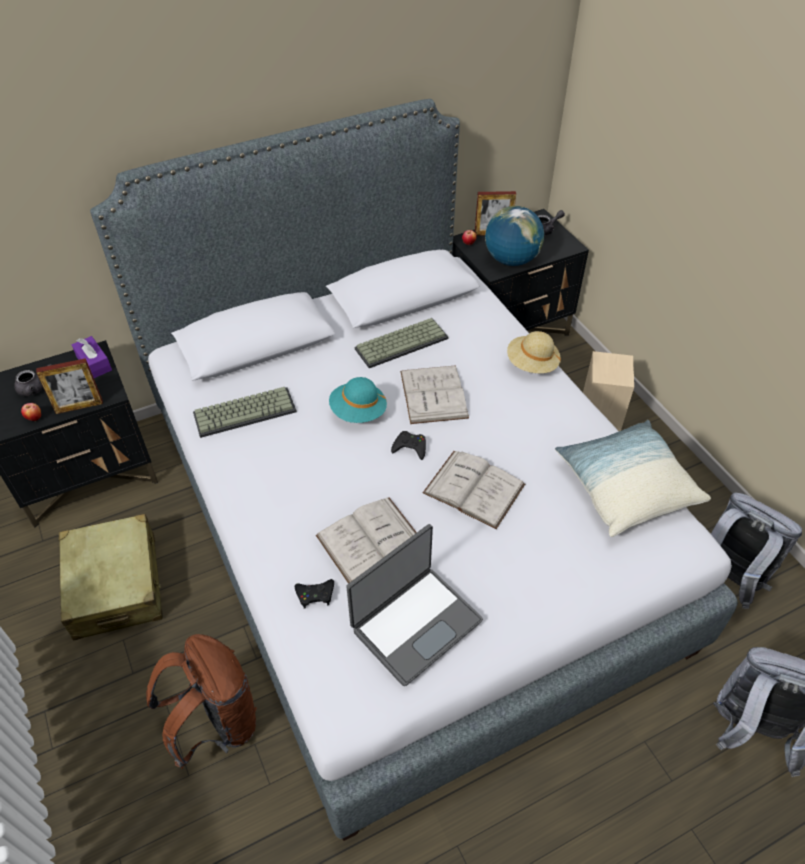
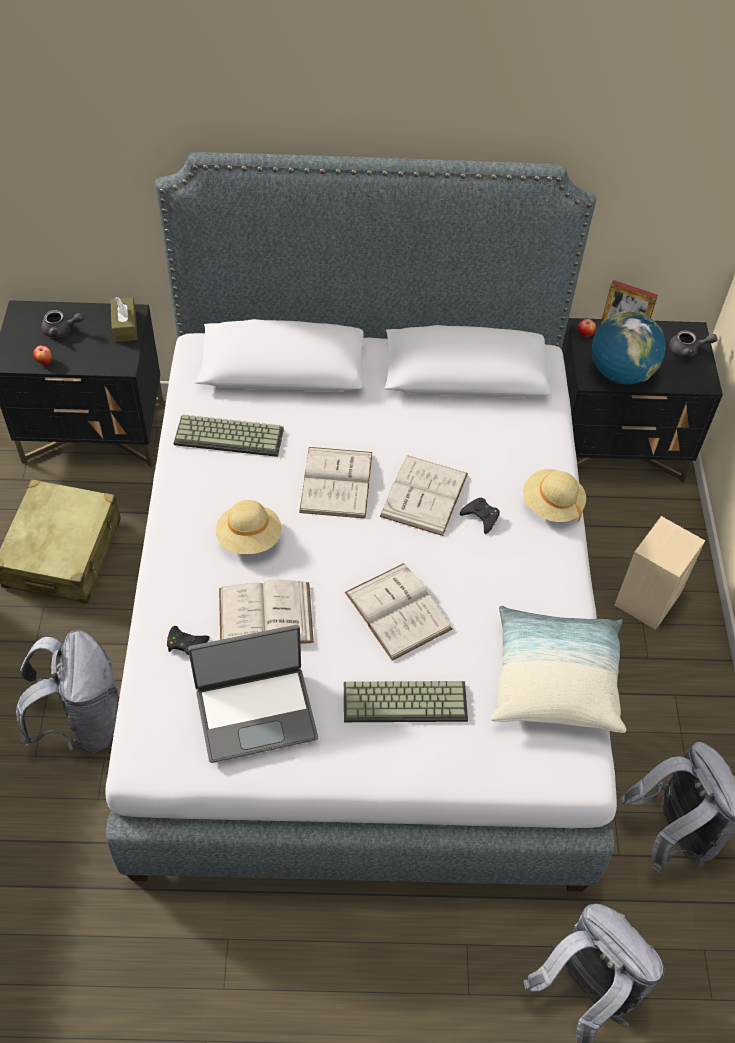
camera: 25 degrees right, 5 degrees up
picture frame [36,358,103,414] -> none
purple tissue box [72,336,112,378] -> brown tissue box [110,297,138,342]
brown backpack [146,634,257,769] -> grey backpack [16,630,118,753]
turquoise hat [329,377,387,423] -> white book [299,447,373,519]
keyboard [355,318,448,368] -> keyboard moved to [344,681,468,722]
black game controller [391,431,426,460] -> black game controller moved to [460,498,500,534]
none -> beige hat [216,500,281,554]

